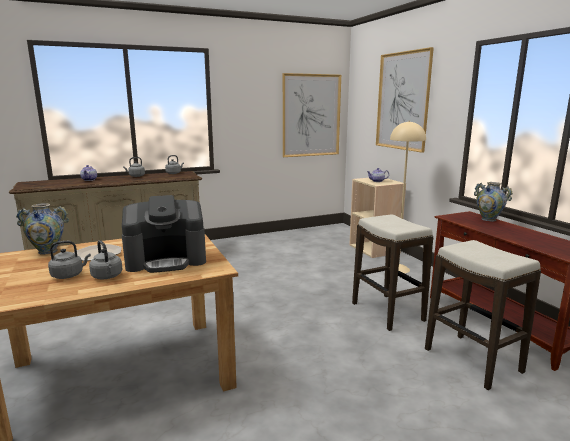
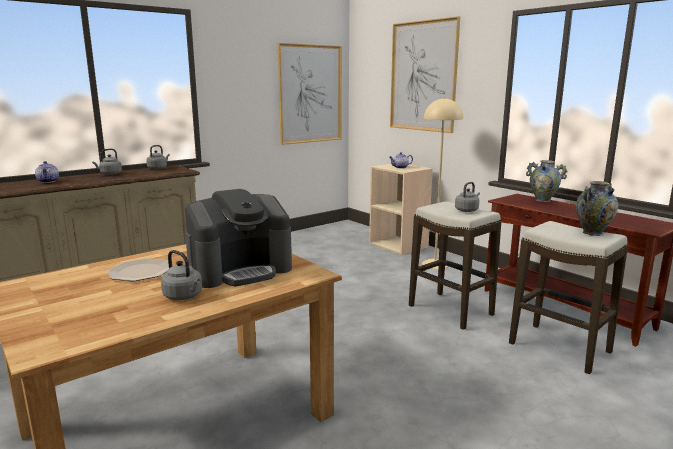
camera: 15 degrees left, 0 degrees up
vase [16,203,69,255] -> vase moved to [576,181,618,236]
grey kettle [48,241,91,279] -> grey kettle moved to [455,182,480,212]

